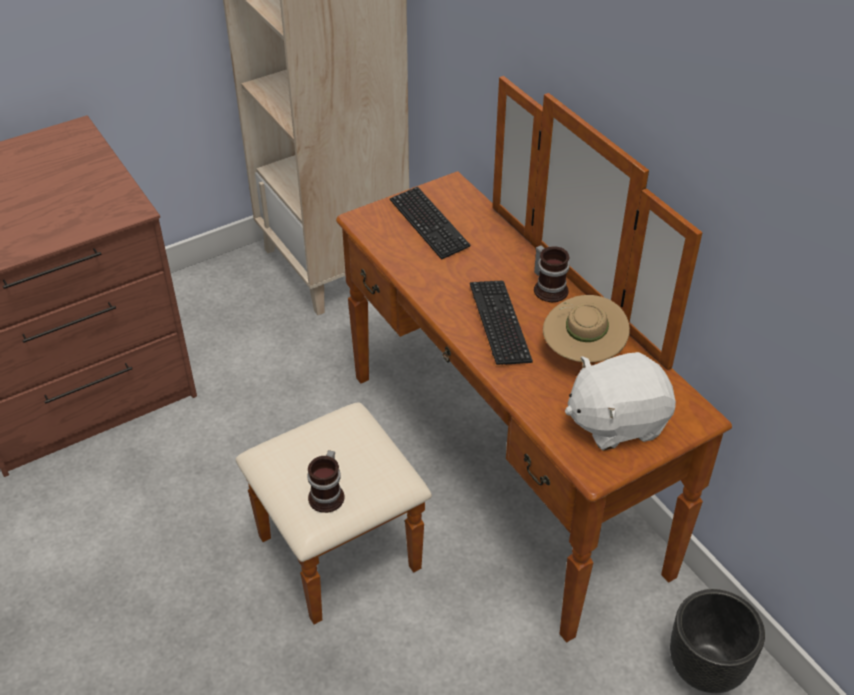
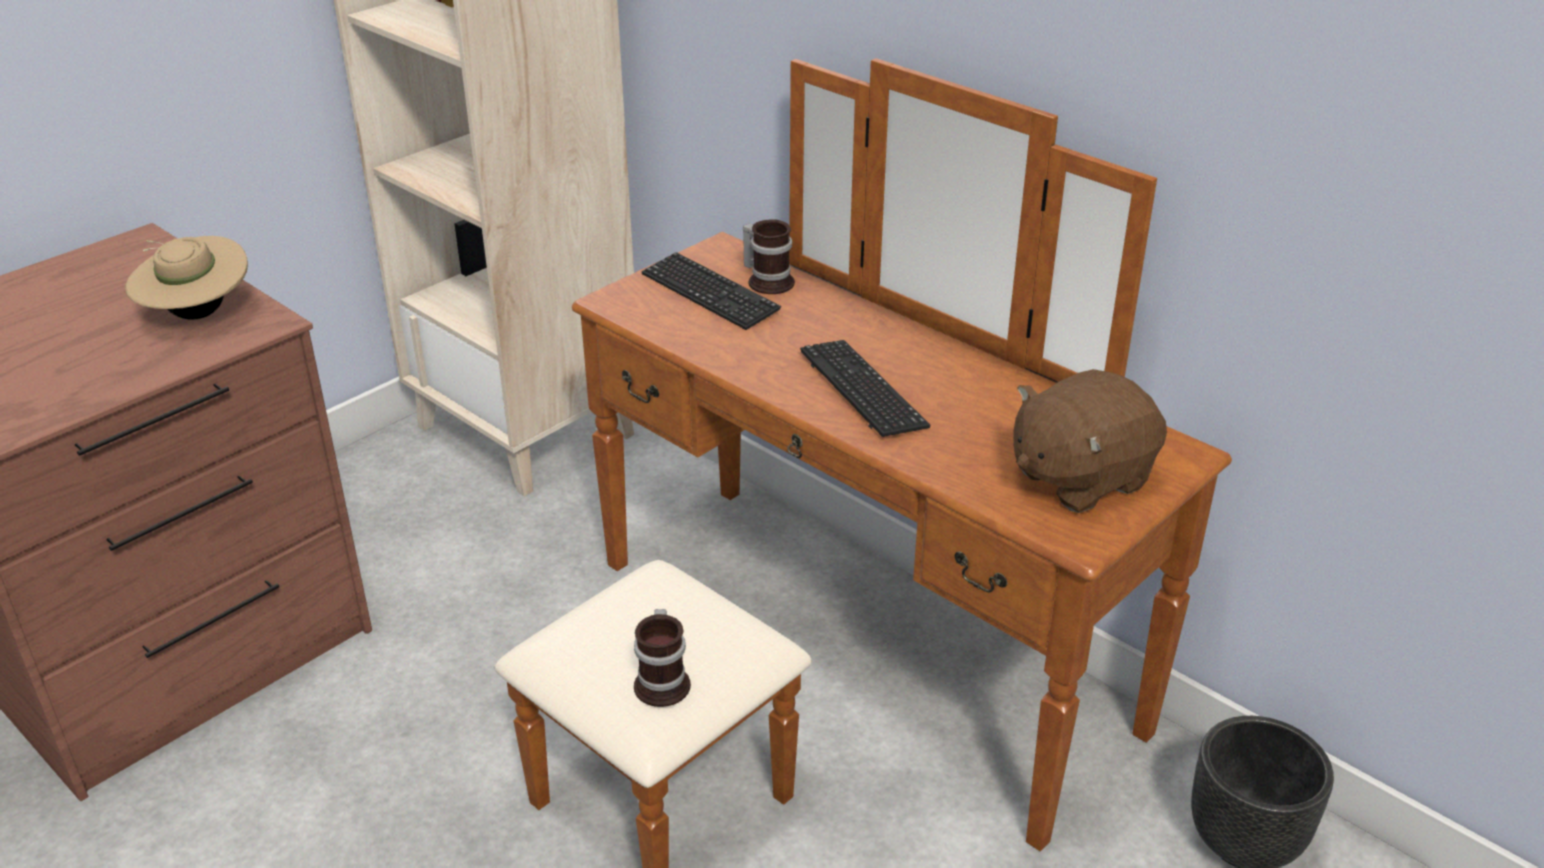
camera: 15 degrees left, 10 degrees down
mug [534,245,570,302] -> mug moved to [743,219,795,294]
beige hat [543,295,630,363] -> beige hat moved to [125,236,248,320]
white plush toy [565,352,676,451] -> brown plush toy [1013,369,1167,513]

